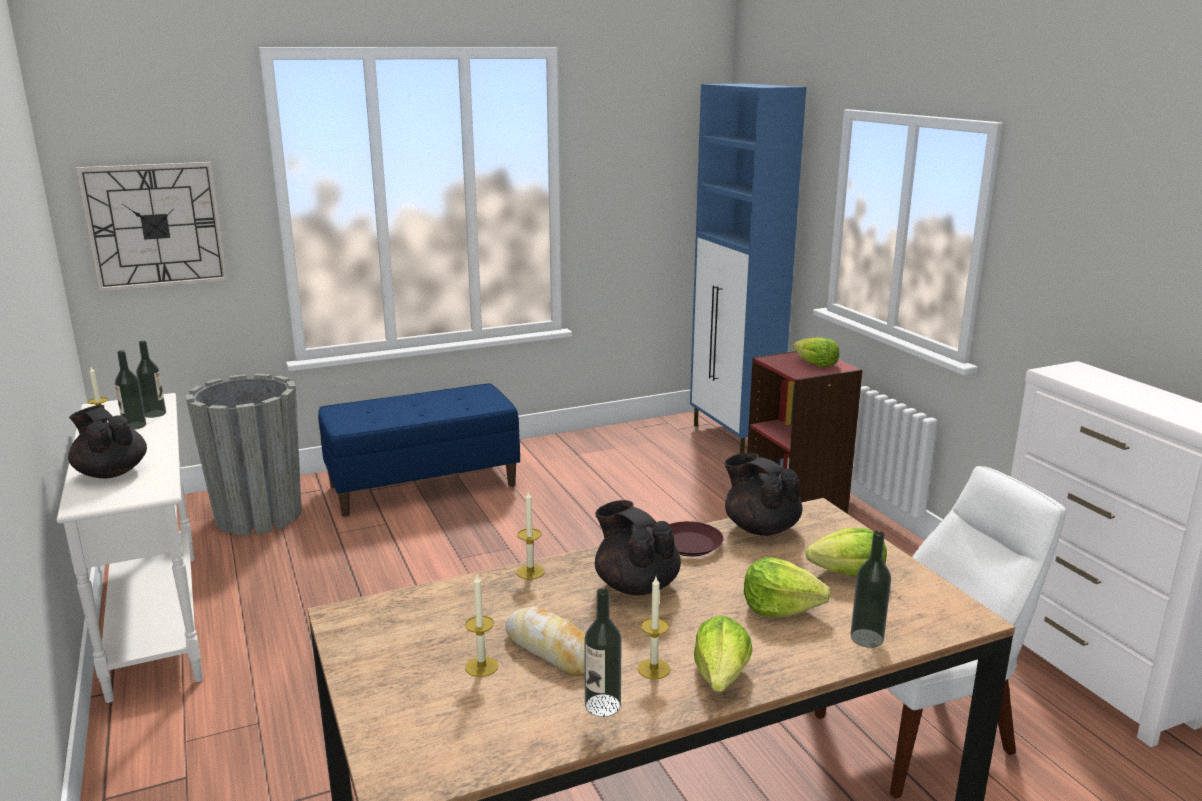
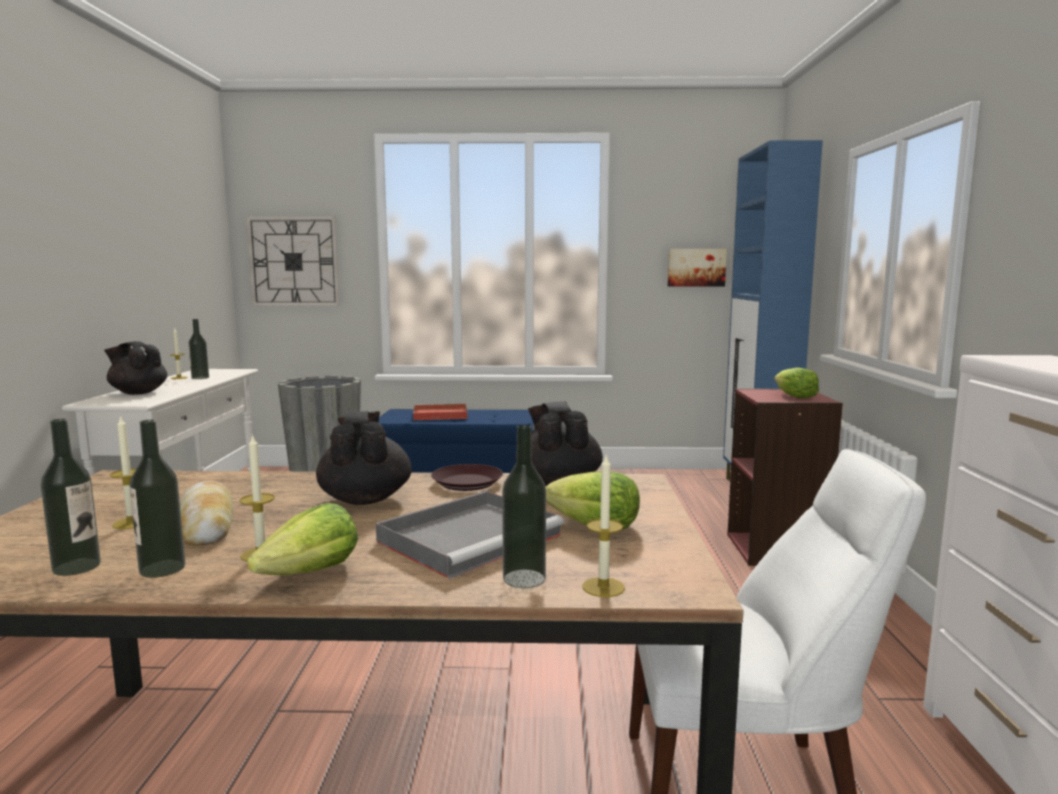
camera: 25 degrees right, 10 degrees down
black teapot [68,405,147,478] -> black teapot turned 45 degrees counterclockwise [104,341,168,395]
bottle [136,341,166,418] -> bottle moved to [41,419,101,576]
candle [517,492,544,579] -> candle moved to [582,453,625,597]
lettuce [744,557,831,617] -> grey tray [376,491,564,579]
none -> red tray [413,403,468,420]
none -> picture [667,249,727,286]

